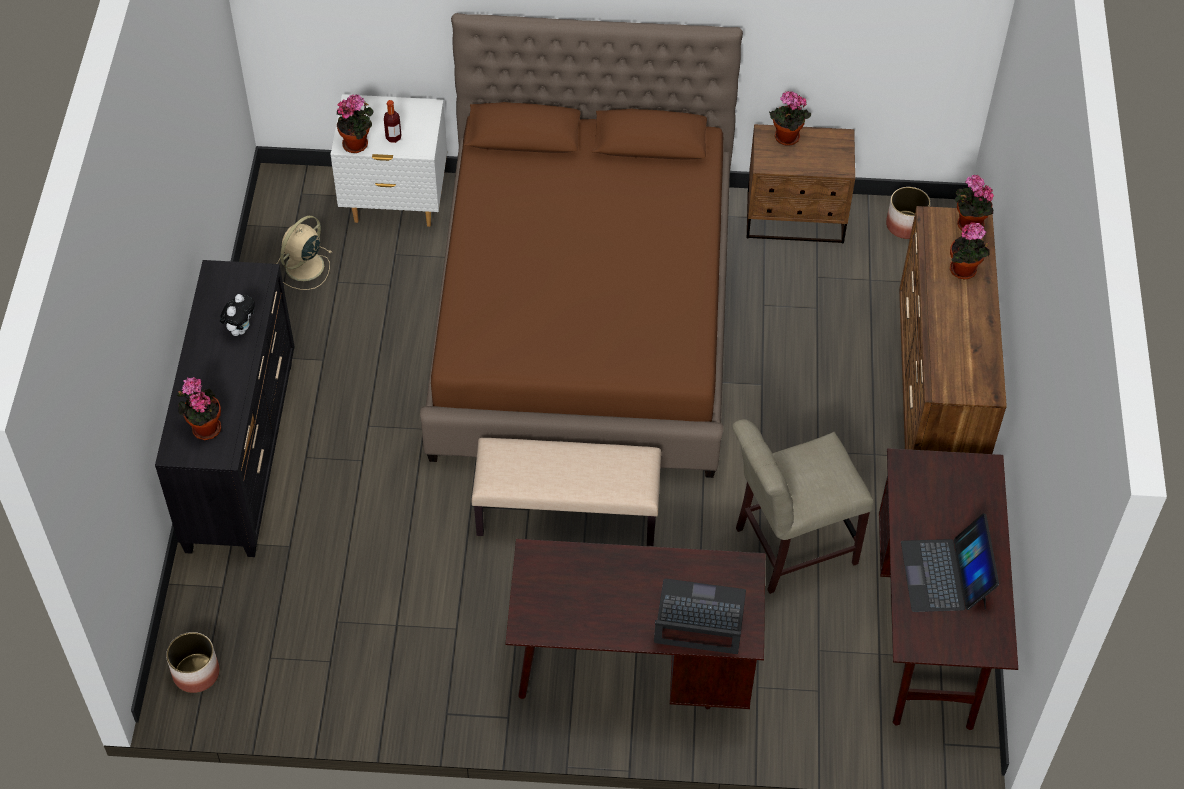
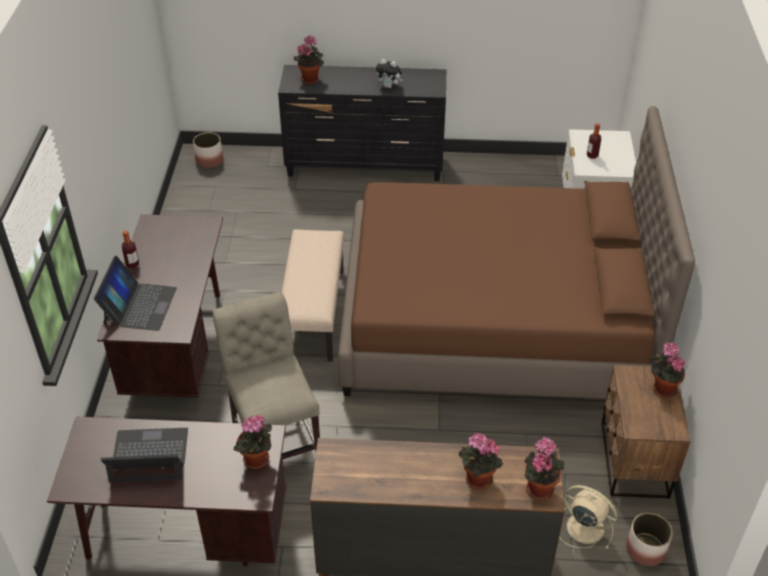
camera: 90 degrees right, 10 degrees down
beige fan [277,216,332,290] -> beige fan moved to [559,485,617,549]
potted plant [337,94,374,153] -> potted plant moved to [233,415,272,469]
none -> bottle [122,231,139,269]

